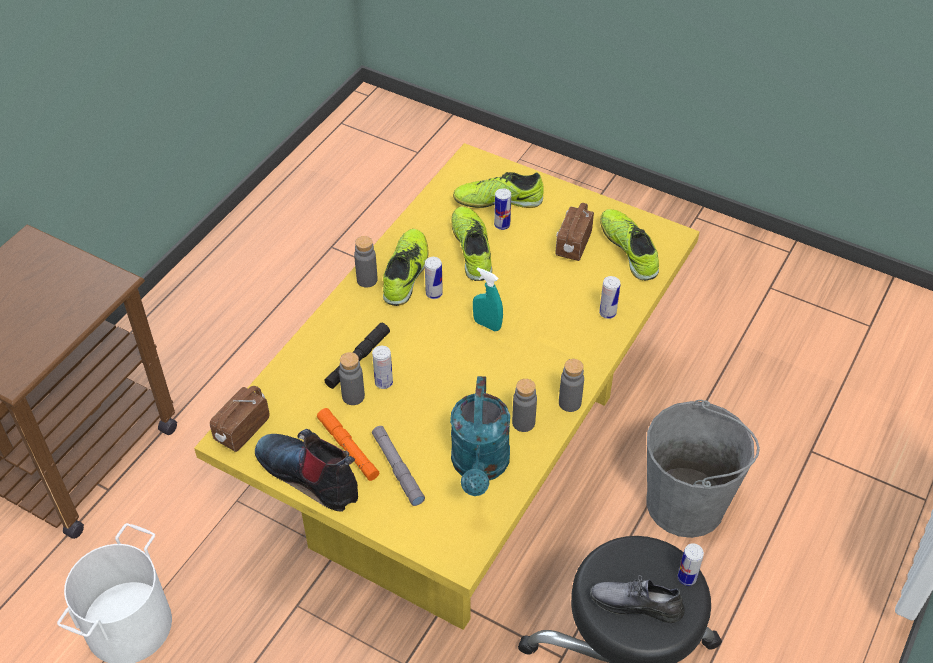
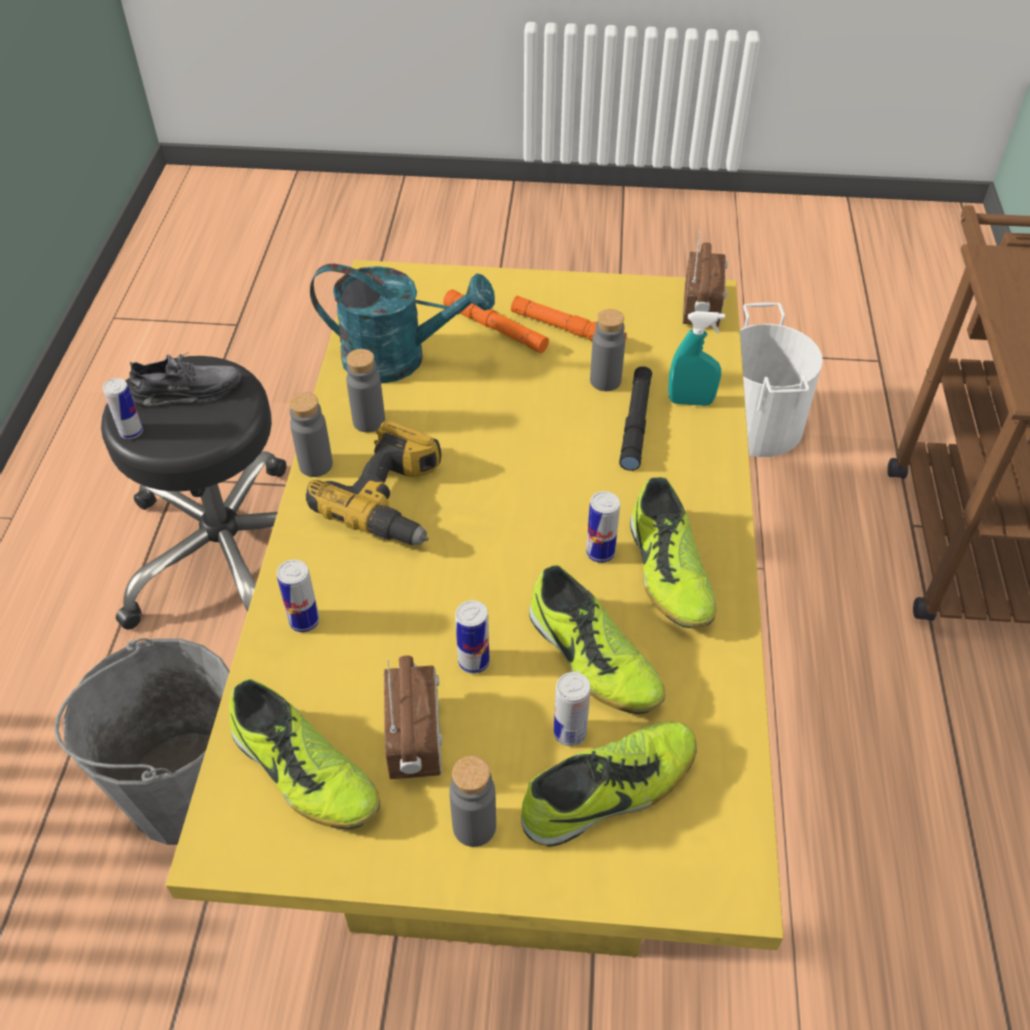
camera: 155 degrees right, 0 degrees up
boot [255,429,358,512] -> none
grey bottle [354,236,378,287] -> grey bottle moved to [449,756,496,847]
can [372,346,393,389] -> can moved to [455,600,490,674]
grey flashlight [372,426,425,506] -> orange flashlight [443,289,549,353]
turquoise watering can [450,376,510,496] -> turquoise watering can turned 120 degrees clockwise [310,264,495,384]
turquoise spray bottle [473,268,503,331] -> turquoise spray bottle moved to [668,311,725,406]
none -> power drill [306,420,441,545]

